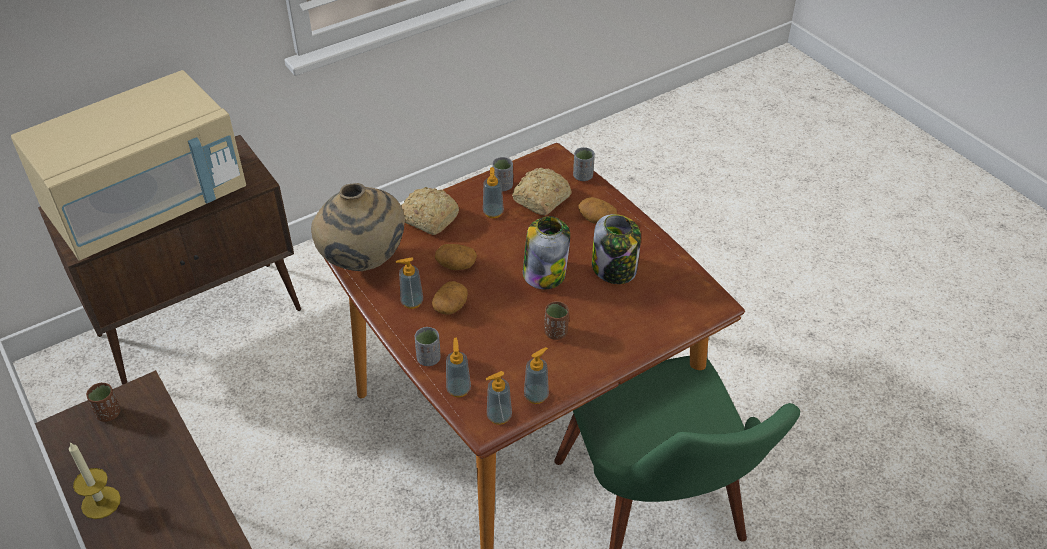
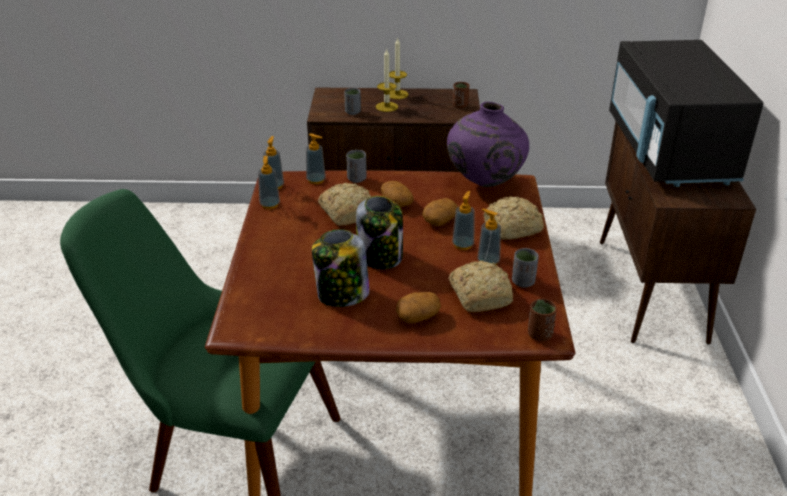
camera: 125 degrees right, 10 degrees down
beige microwave [11,70,246,261] -> black microwave [609,40,763,187]
beige vase [311,183,405,271] -> purple vase [447,102,529,187]
soap dispenser [395,257,423,309] -> soap dispenser moved to [452,191,475,250]
brown cup [544,301,569,340] -> brown cup moved to [528,299,557,341]
grey cup [573,147,595,181] -> grey cup moved to [344,88,361,115]
none -> bread [318,183,371,226]
none -> candle [376,49,398,112]

